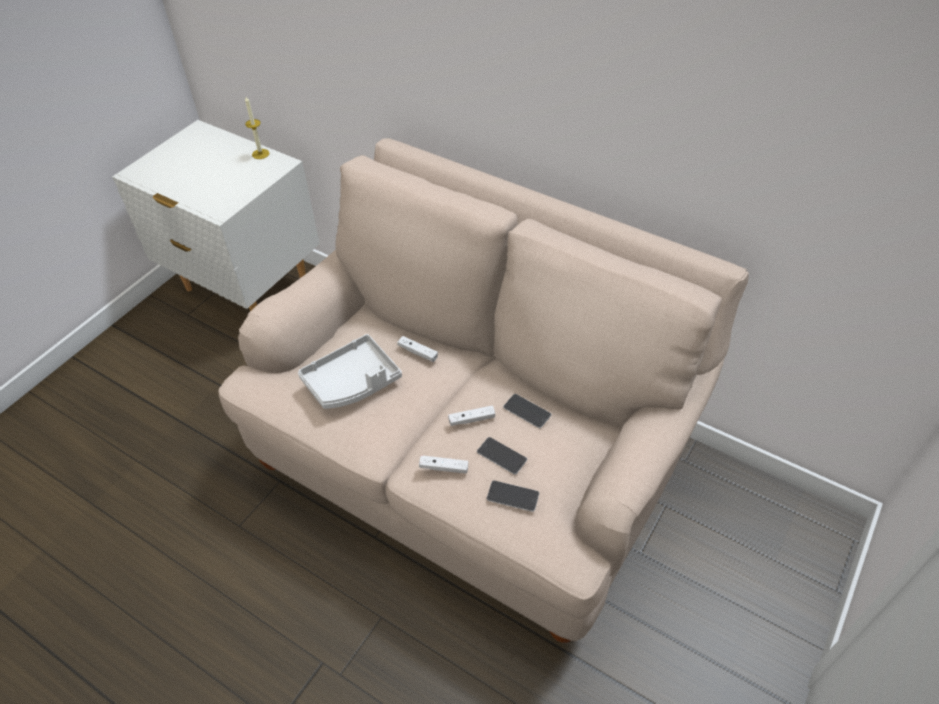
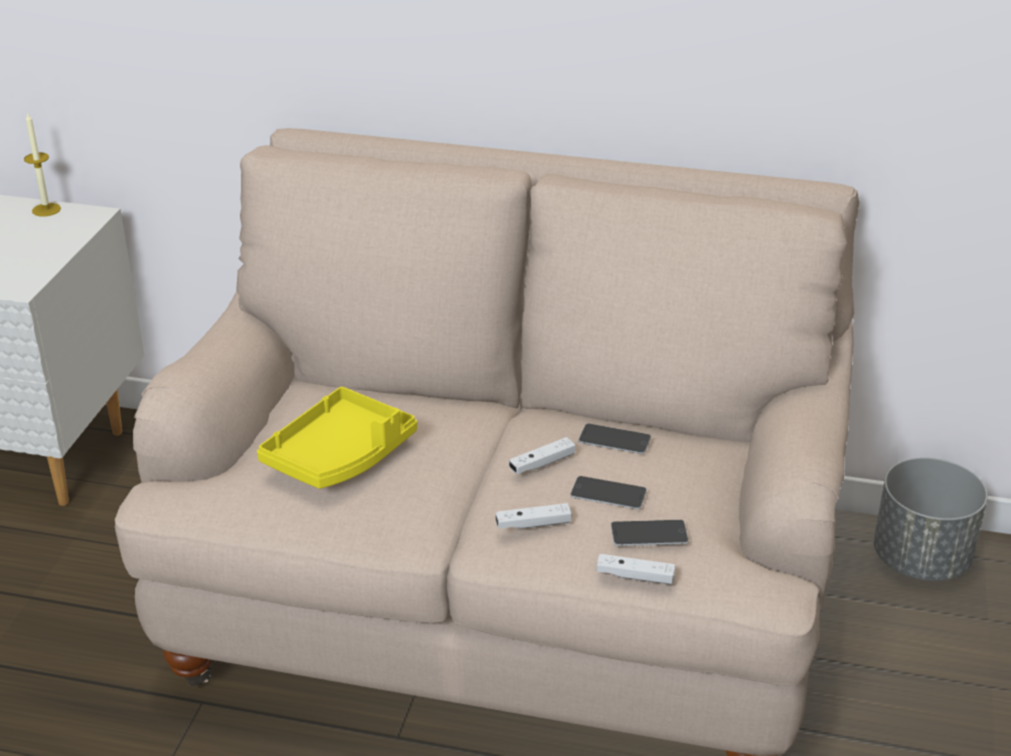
camera: 20 degrees left, 15 degrees down
grey tray [298,334,402,409] -> yellow tray [257,387,417,489]
white game controller [397,336,438,362] -> white game controller moved to [596,554,675,585]
none -> grey planter [874,458,988,581]

